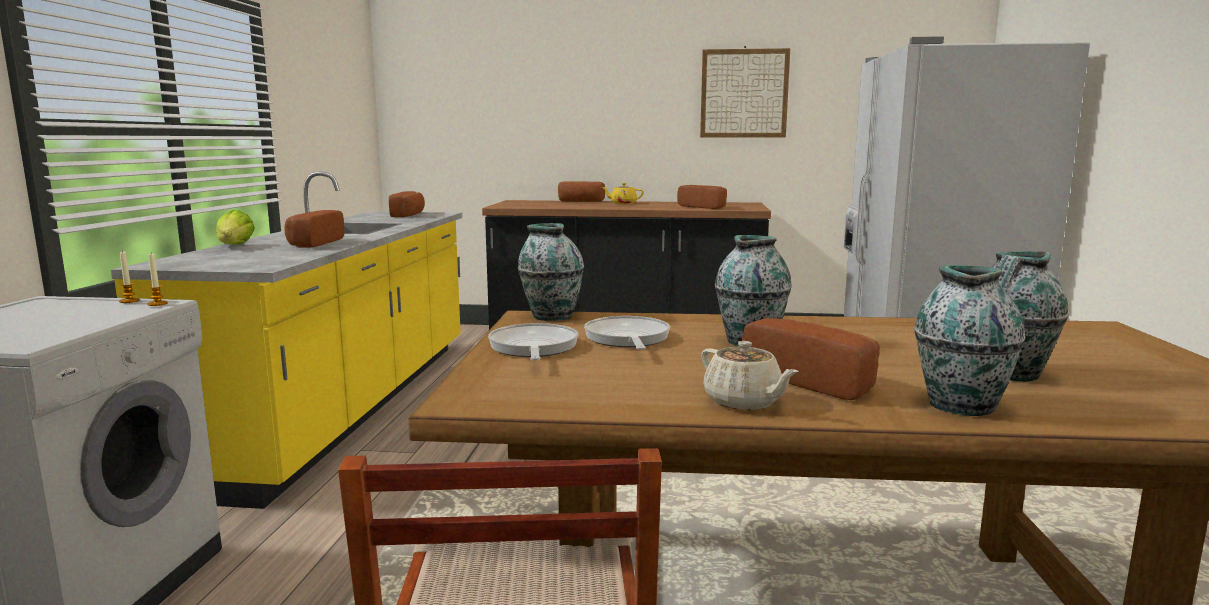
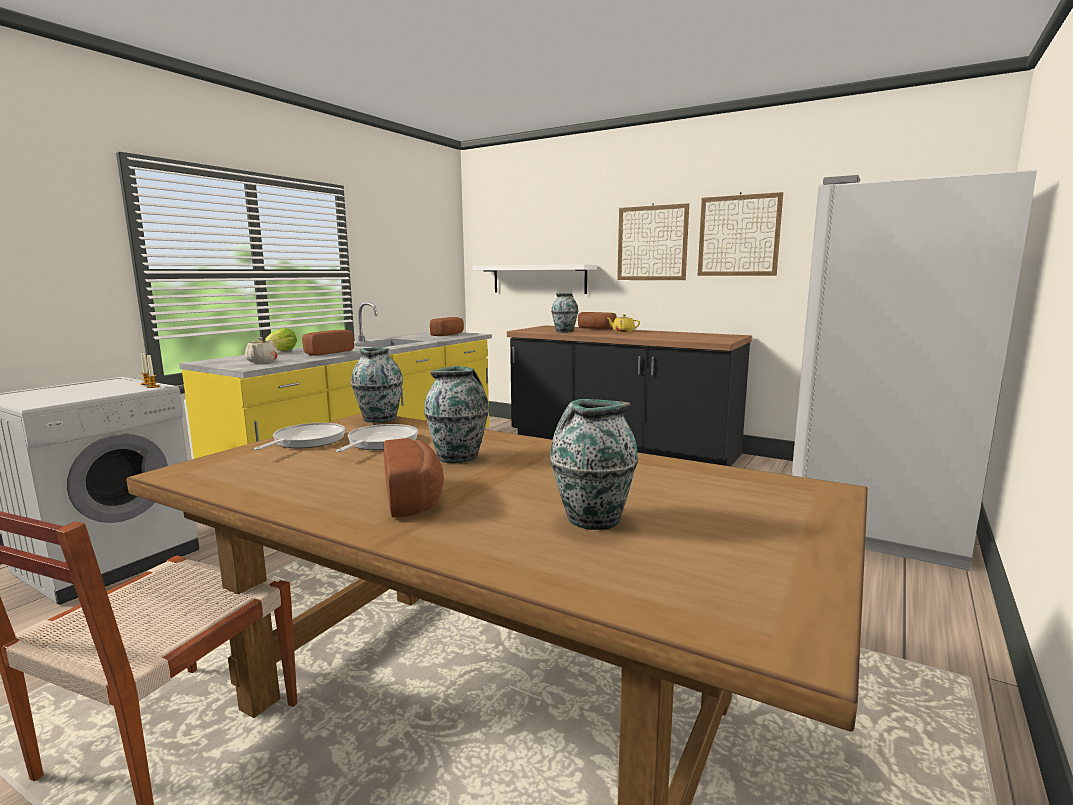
camera: 25 degrees right, 0 degrees up
bread [677,185,727,209] -> none
beige teapot [701,341,798,410] -> beige teapot moved to [245,337,278,363]
vase [914,265,1025,416] -> vase moved to [551,293,578,333]
none -> white shelf [472,264,597,294]
none -> picture [617,203,689,280]

